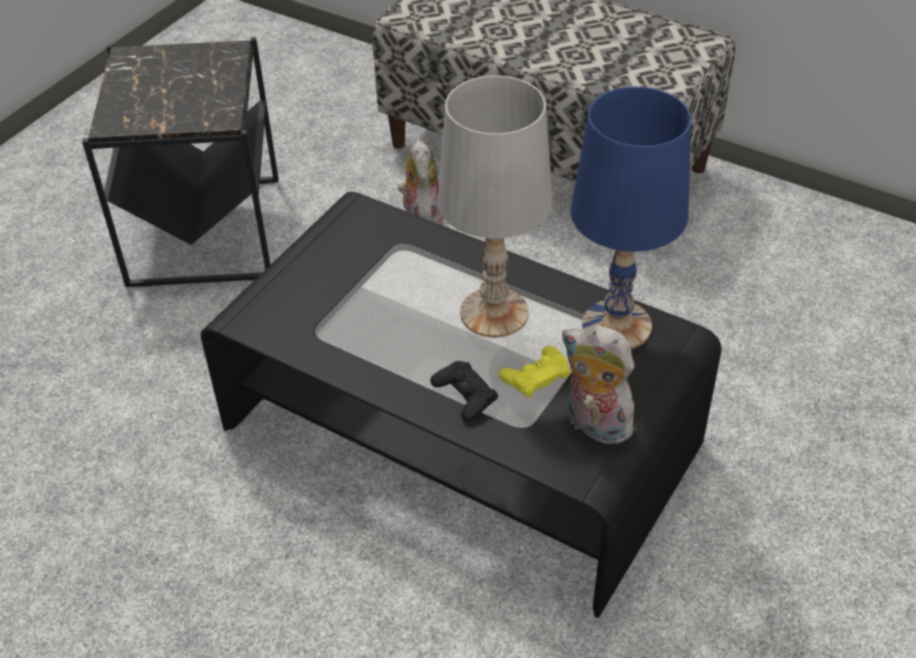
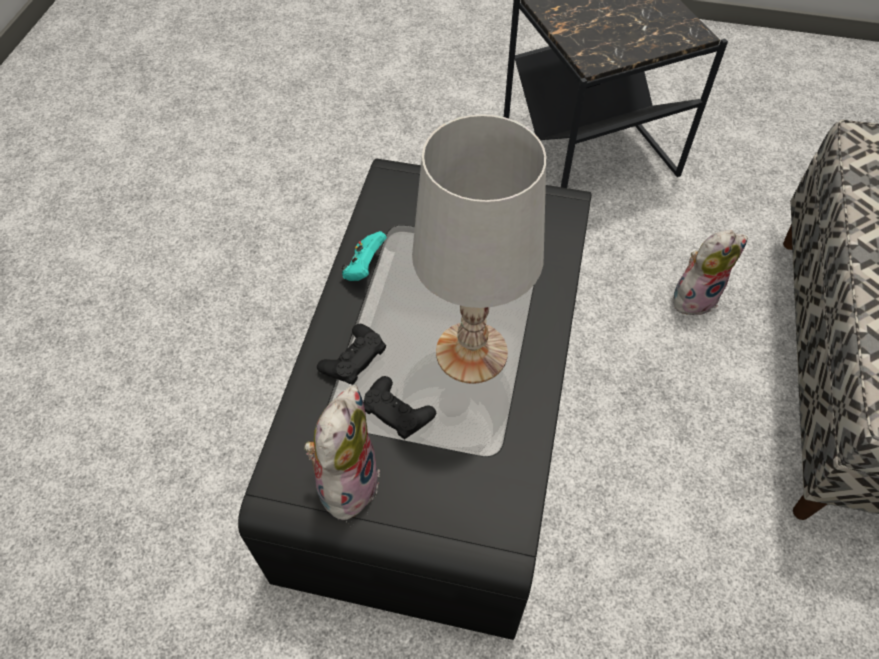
camera: 70 degrees right, 10 degrees up
yellow game controller [498,346,571,398] -> black game controller [363,376,436,439]
blue table lamp [571,86,691,349] -> none
none -> turquoise game controller [341,231,387,281]

